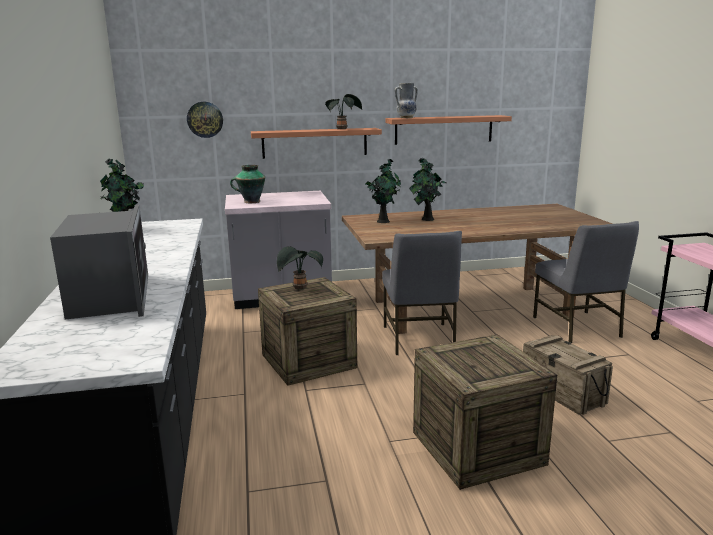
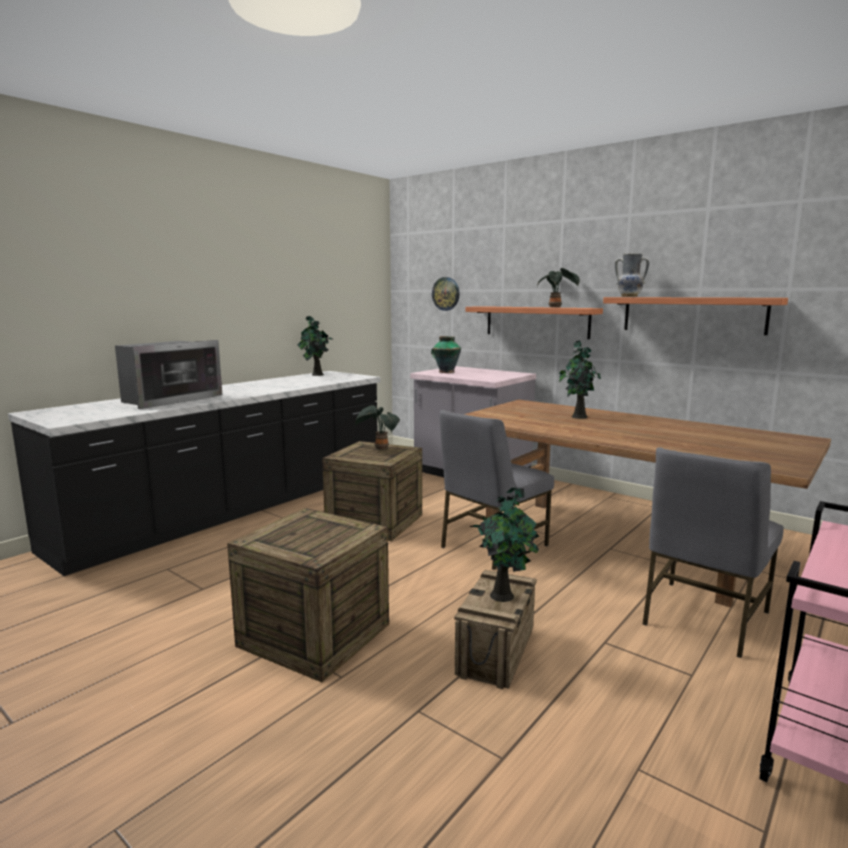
camera: 50 degrees right, 5 degrees down
potted plant [365,159,401,223] -> potted plant moved to [469,488,539,602]

